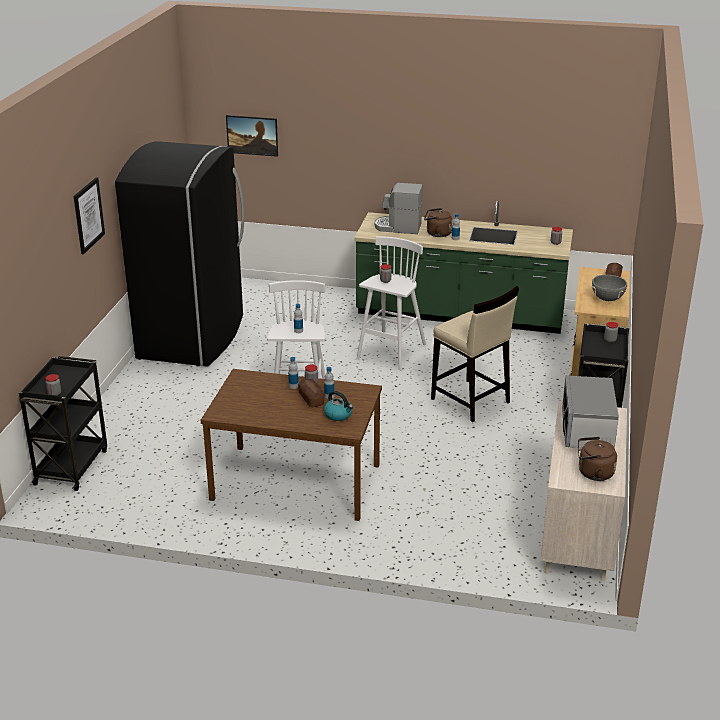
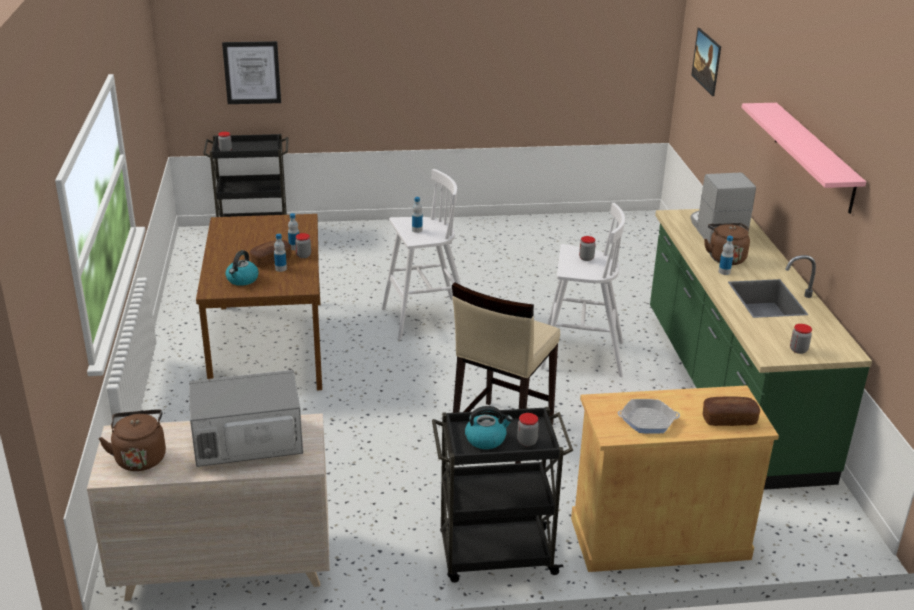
camera: 70 degrees right, 0 degrees up
picture [74,177,105,254] -> picture moved to [222,41,281,104]
black fridge [115,141,245,367] -> none
grey cooking pot [592,274,627,301] -> frying pan [618,399,680,434]
none -> kettle [465,406,513,449]
none -> pink shelf [742,103,866,214]

